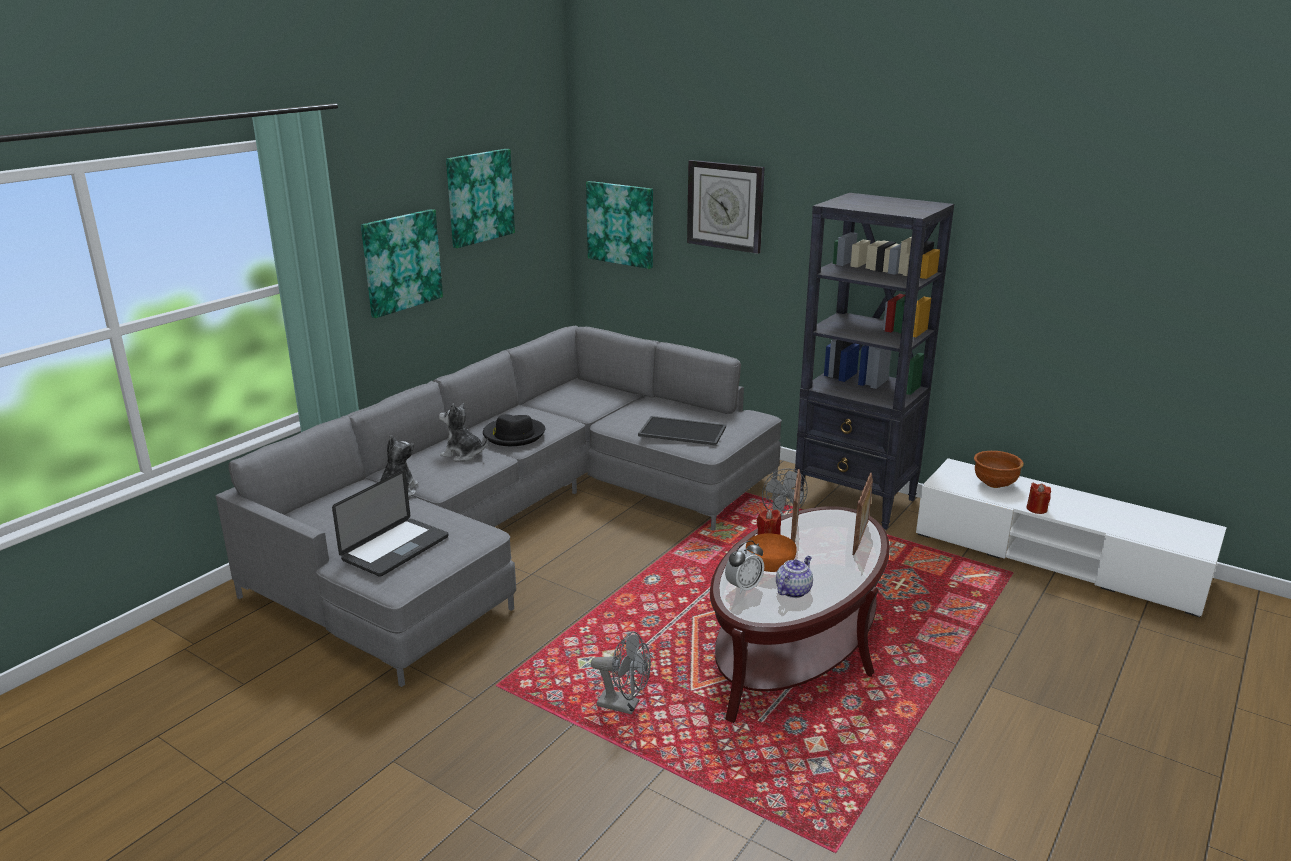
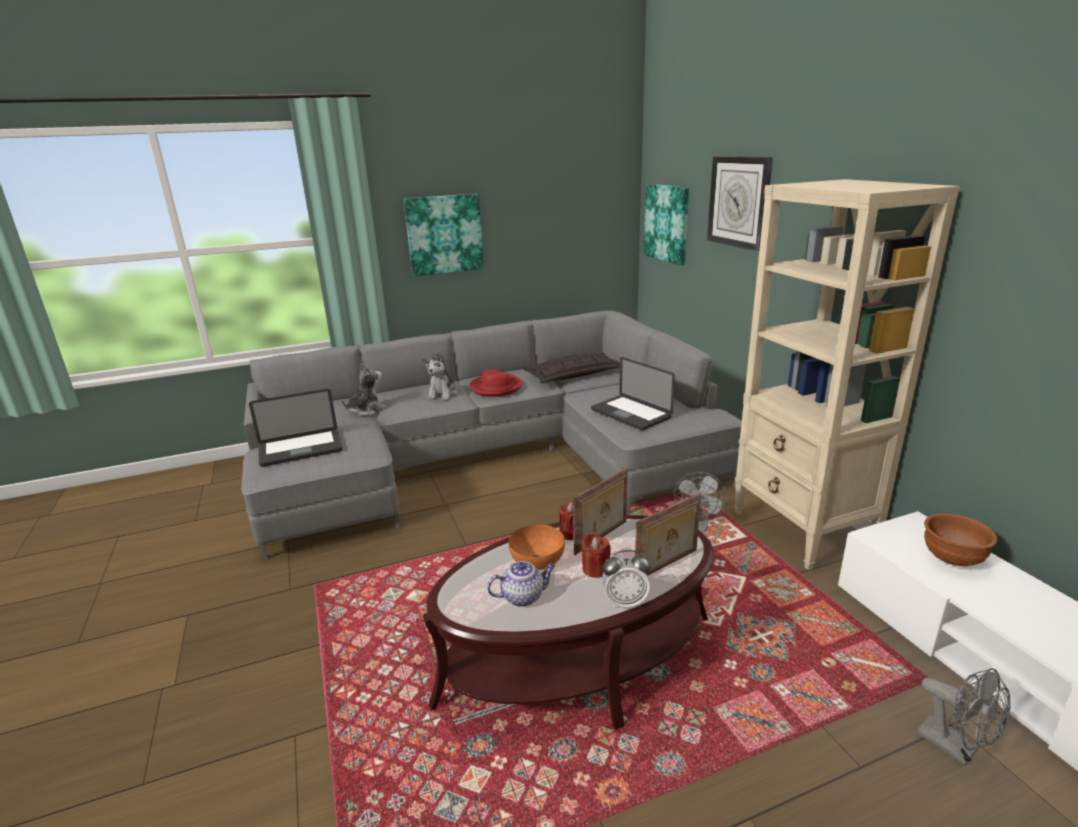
camera: 35 degrees right, 0 degrees up
plush toy [439,403,488,461] -> plush toy turned 135 degrees counterclockwise [423,352,457,400]
picture [446,149,515,248] -> none
black hat [483,414,545,446] -> red hat [469,369,522,397]
grey fan [591,631,651,714] -> grey fan moved to [917,668,1011,765]
tray [638,416,726,446] -> laptop [591,357,675,430]
alarm clock [725,540,764,594] -> alarm clock moved to [602,550,651,608]
black bookcase [794,193,954,530] -> beige bookcase [734,179,960,570]
red candle [1027,483,1051,514] -> red candle moved to [581,532,611,578]
none -> pillow [523,353,620,383]

